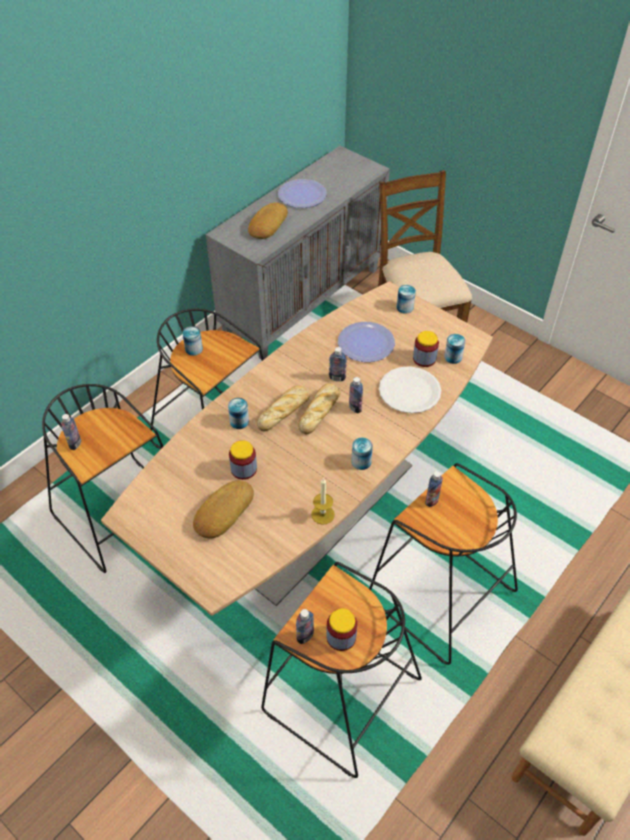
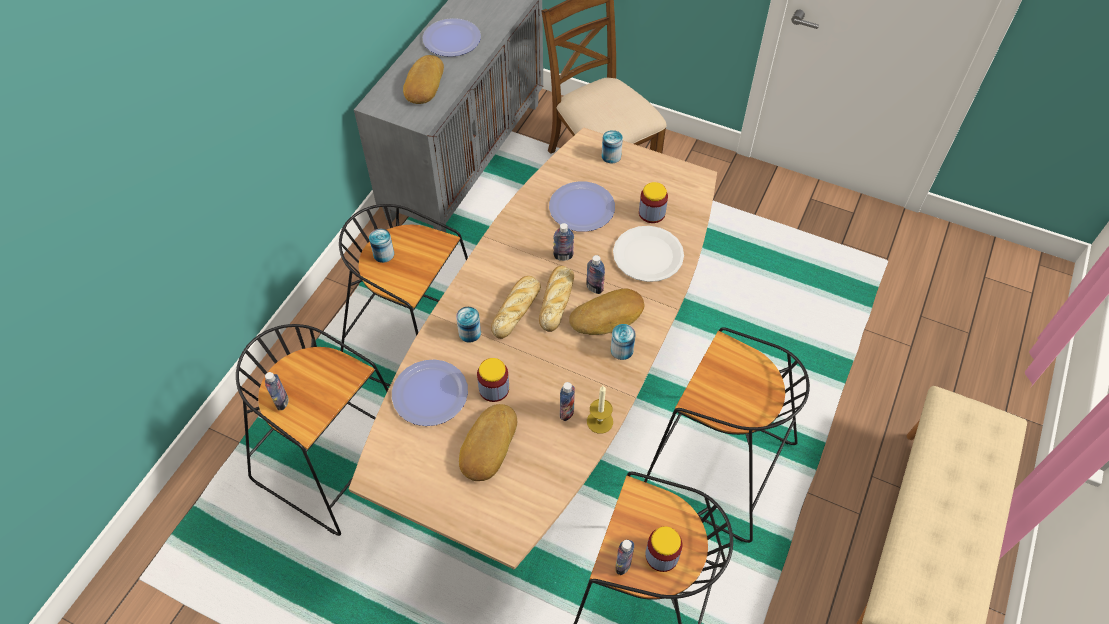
camera: 15 degrees left, 5 degrees up
bottle [425,471,443,507] -> bottle moved to [560,382,575,421]
can [444,334,466,364] -> none
none -> plate [392,359,468,426]
none -> bread [569,288,644,335]

